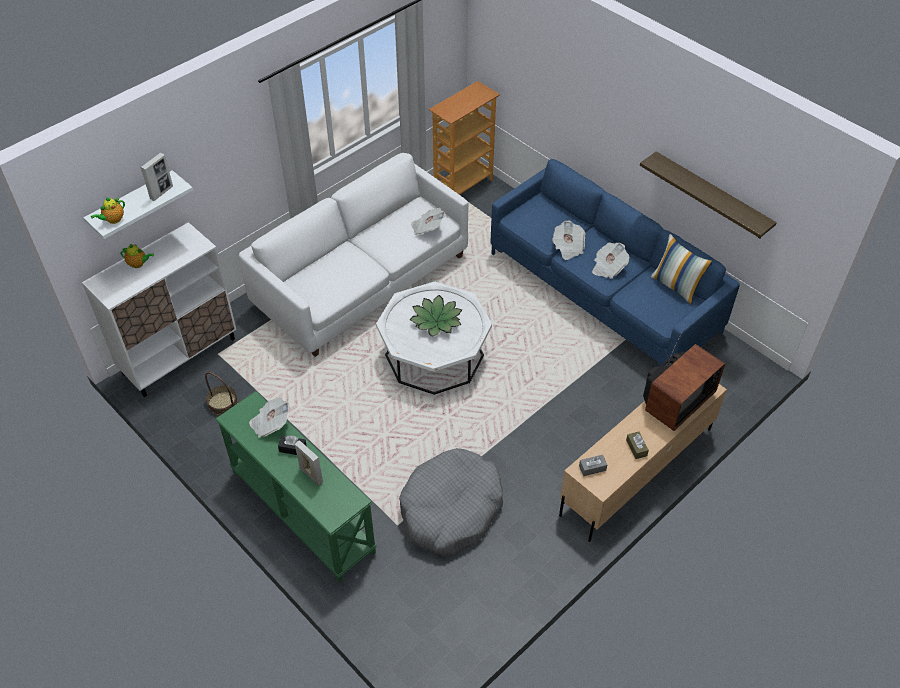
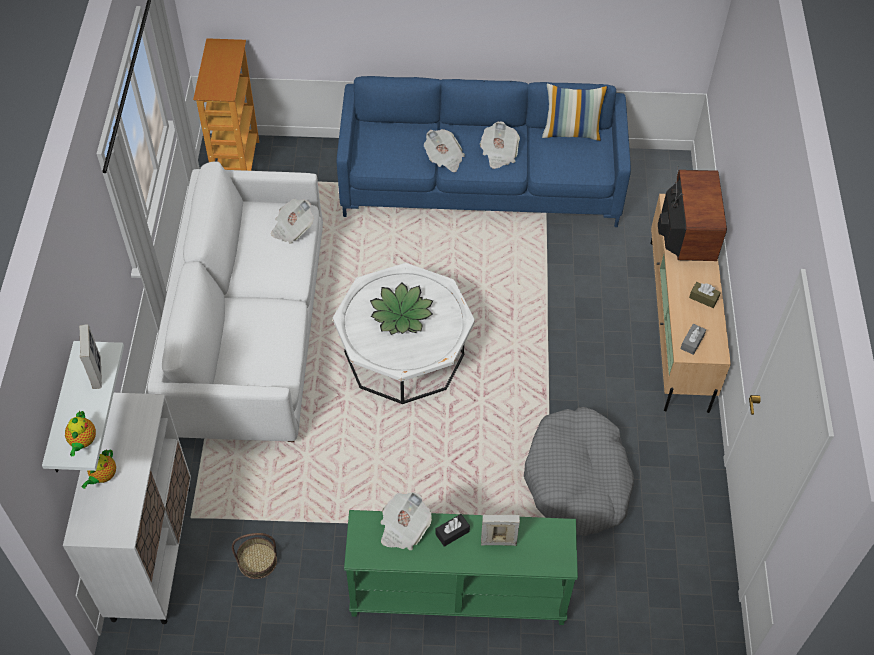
camera: 45 degrees left, 5 degrees up
teapot [121,244,154,268] -> teapot turned 150 degrees clockwise [82,449,116,489]
shelf [640,151,777,238] -> none

